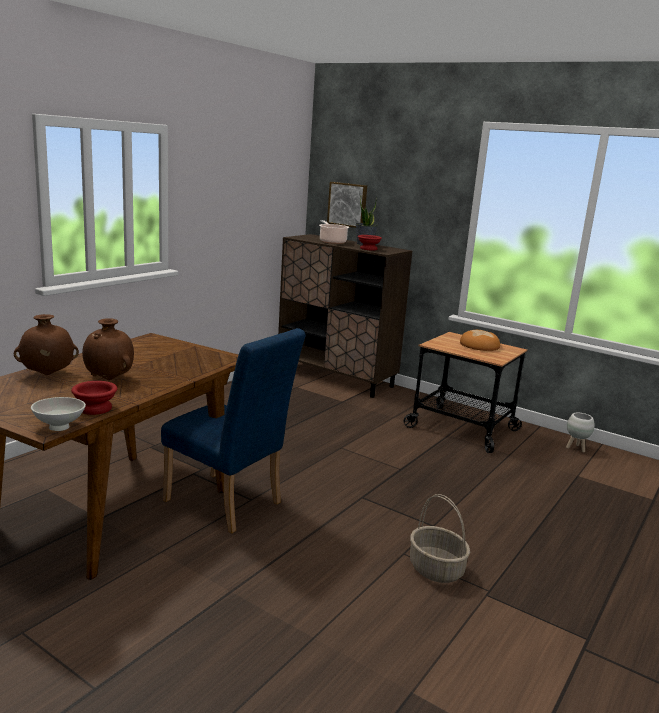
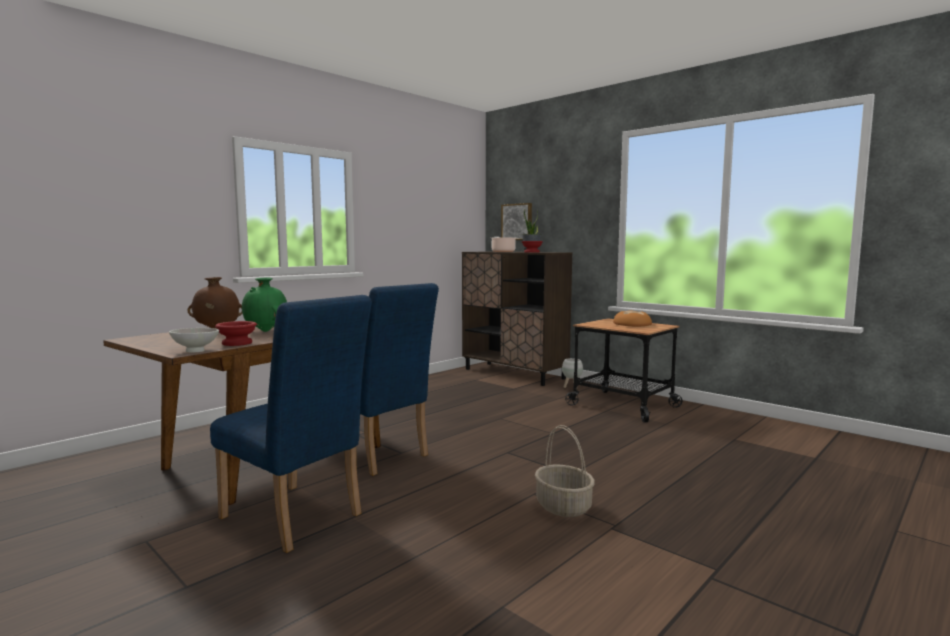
camera: 10 degrees right, 10 degrees down
brown vase [82,318,134,380] -> green vase [242,277,287,332]
white planter [566,413,595,453] -> white planter moved to [562,358,583,388]
none -> blue chair [210,295,372,553]

